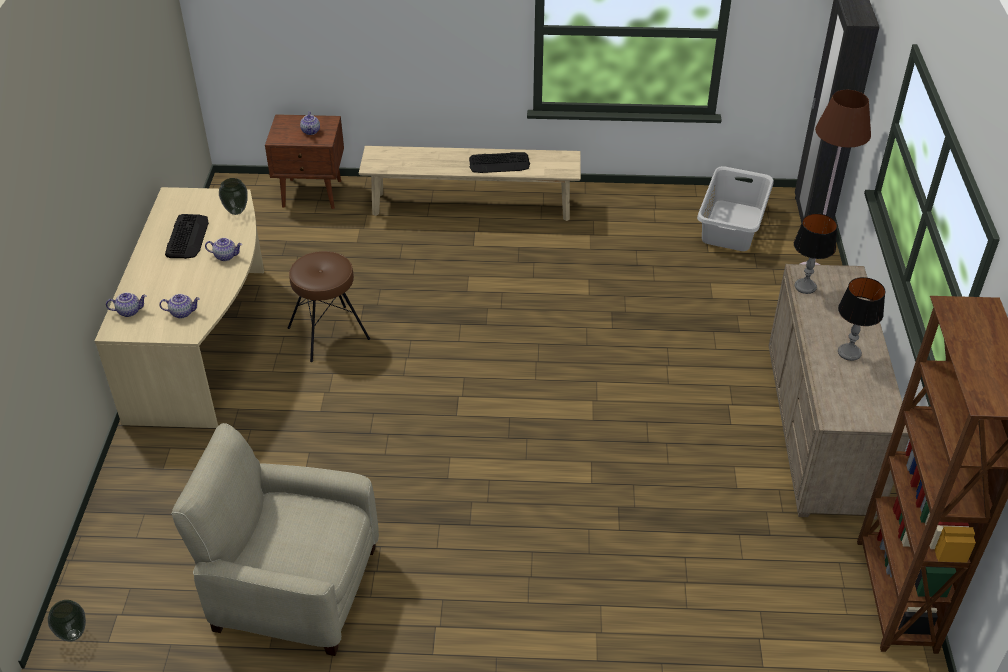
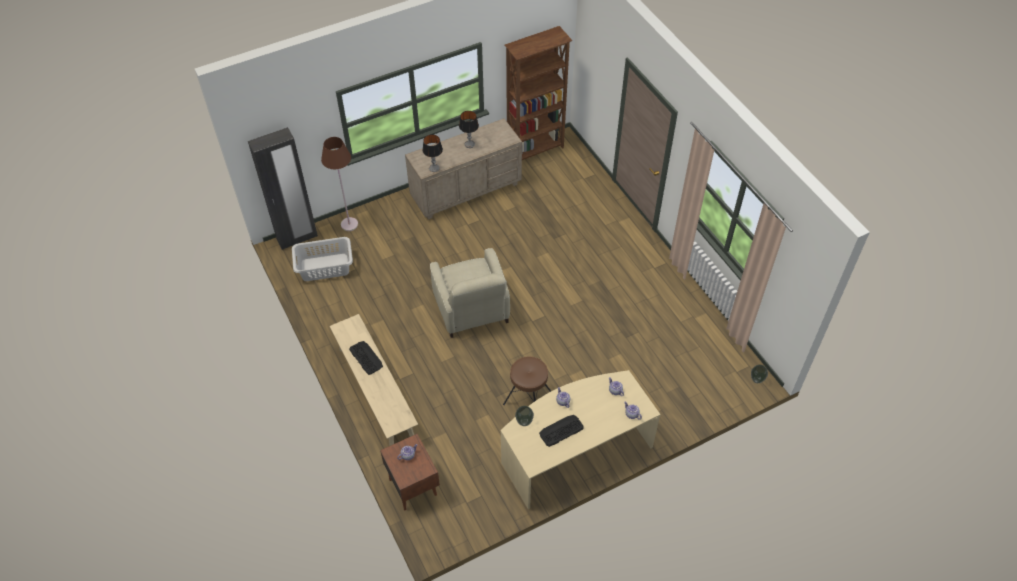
camera: 120 degrees left, 10 degrees up
beige armchair [172,423,379,656] -> beige armchair moved to [430,248,510,338]

